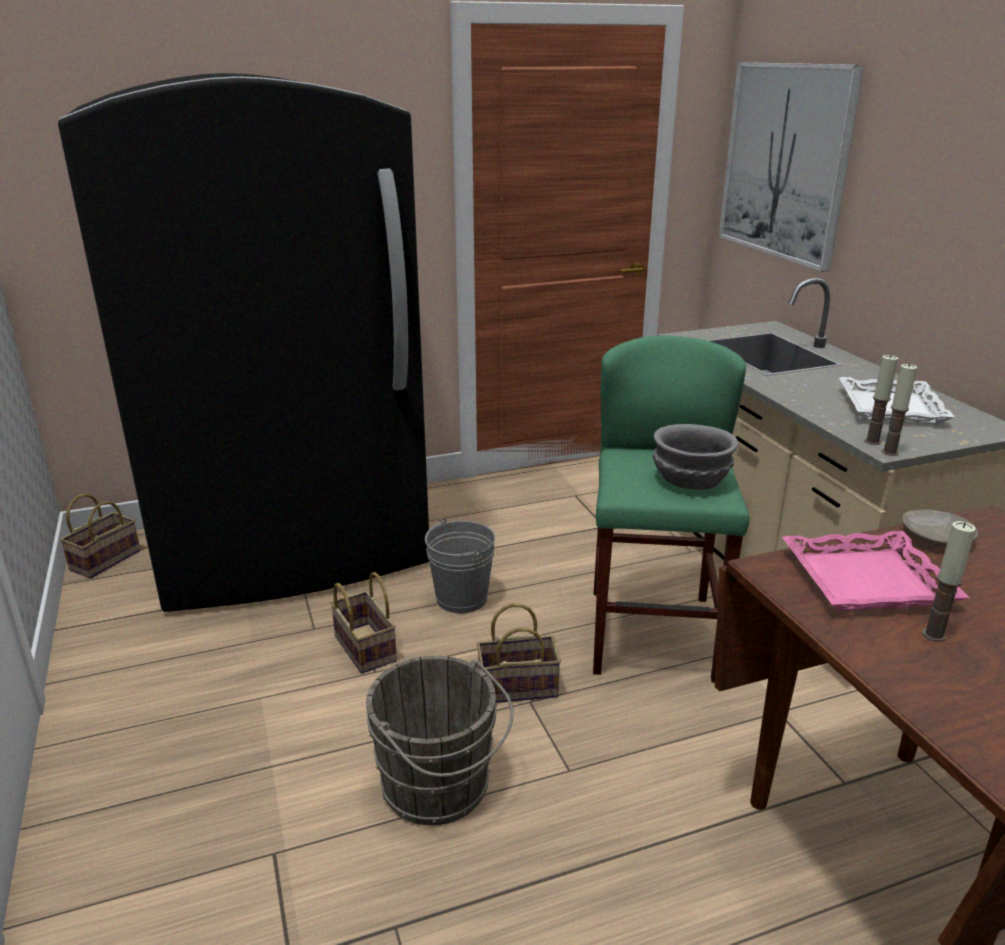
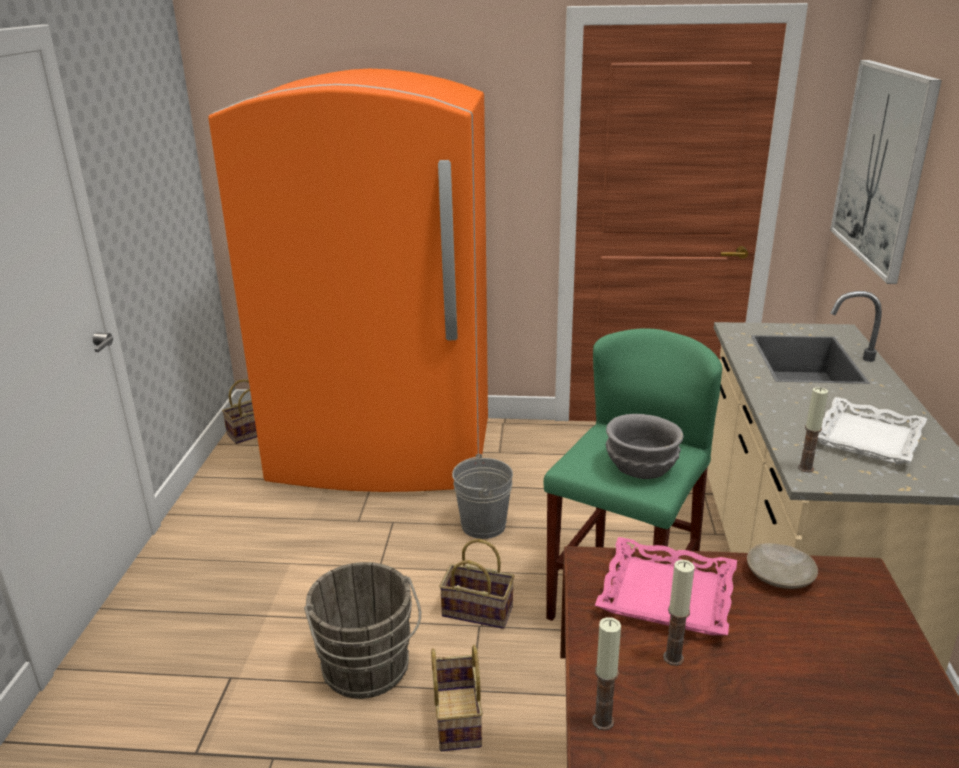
camera: 25 degrees right, 0 degrees up
black fridge [58,73,429,612] -> orange fridge [208,69,488,492]
basket [330,572,397,674] -> basket moved to [431,645,483,751]
candle [882,363,917,456] -> candle moved to [592,617,621,731]

